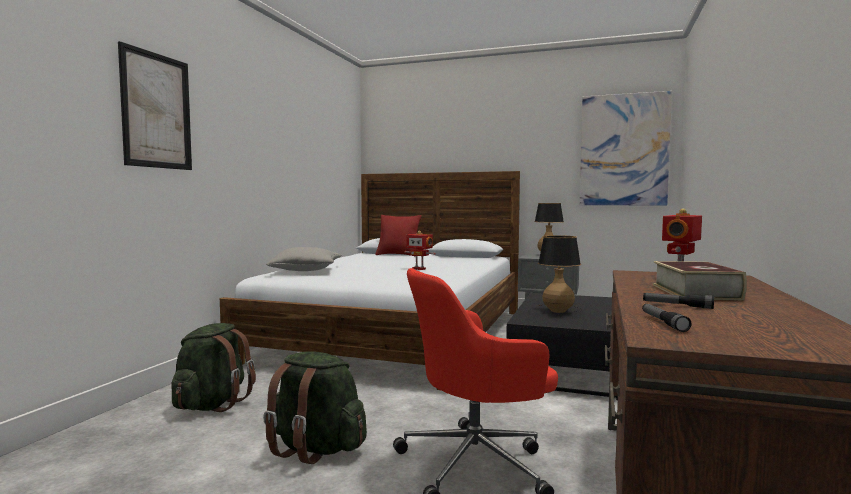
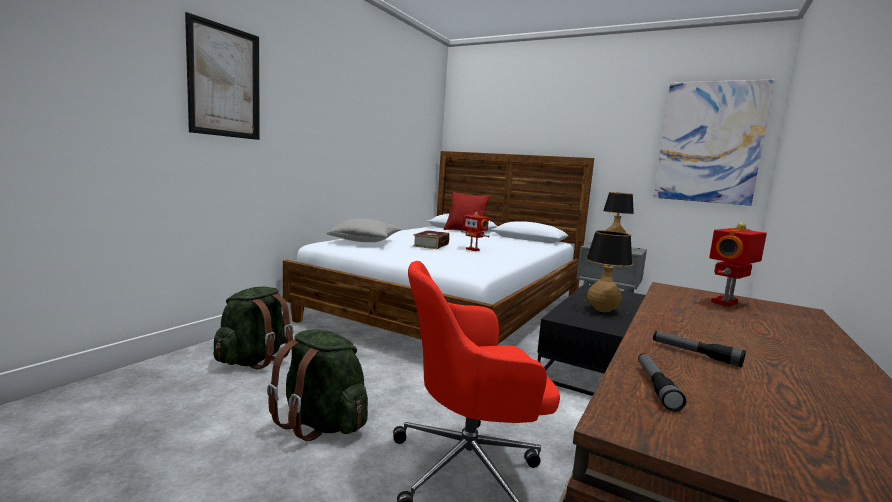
camera: 10 degrees right, 5 degrees up
book [653,261,747,301] -> book moved to [413,230,450,249]

